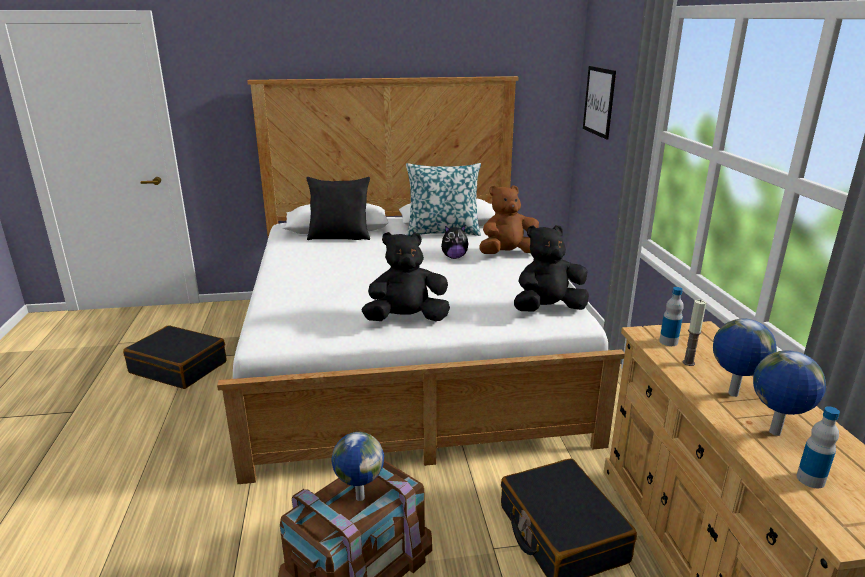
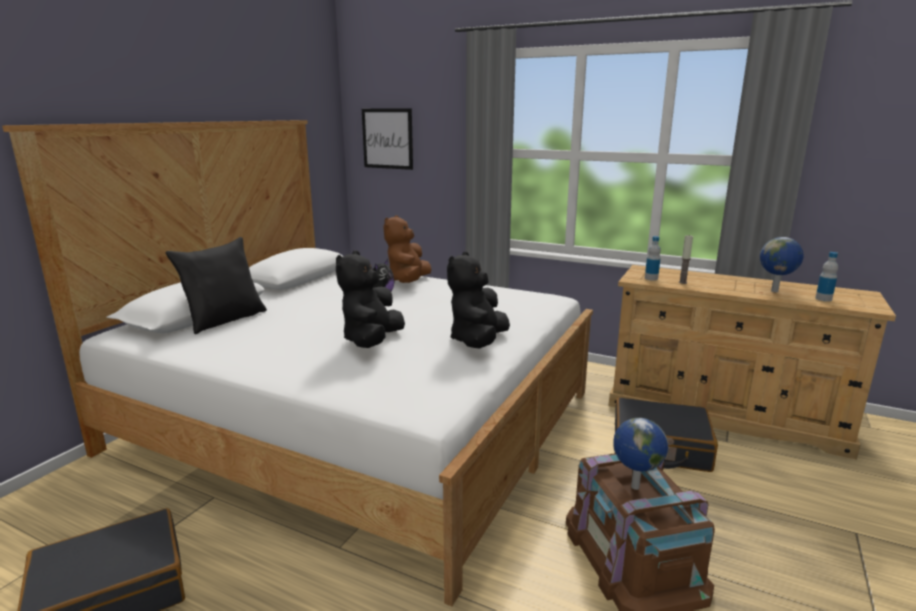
camera: 55 degrees left, 5 degrees down
pillow [406,163,481,236] -> none
black plush toy [514,225,589,312] -> black plush toy moved to [336,251,405,348]
globe [713,318,777,397] -> none

